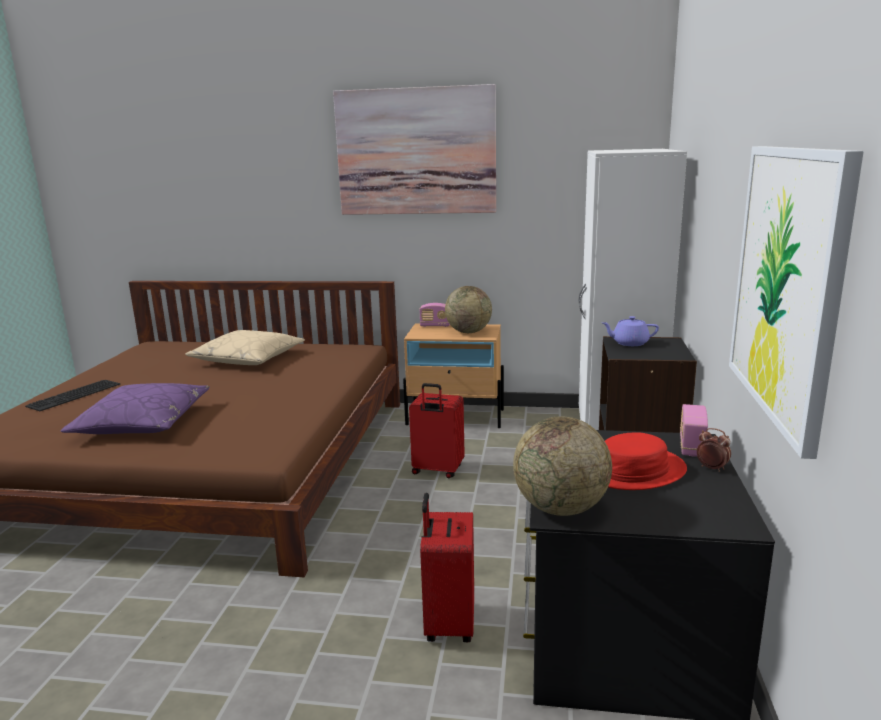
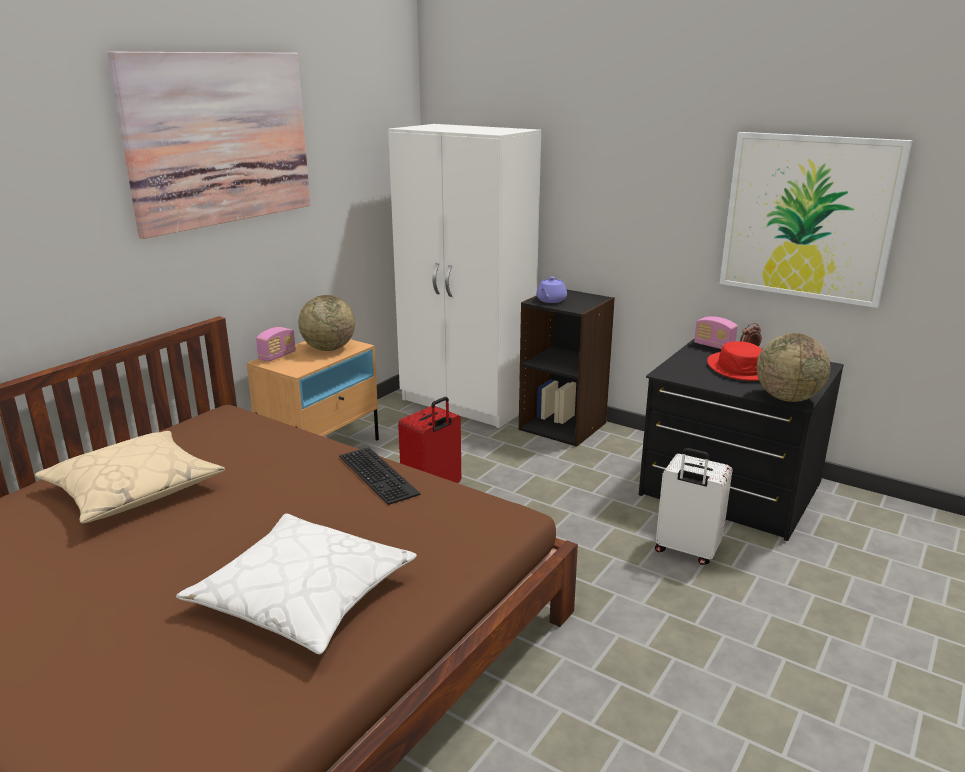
camera: 65 degrees left, 5 degrees up
keyboard [25,380,120,411] -> keyboard moved to [339,447,421,505]
purple pillow [61,383,210,434] -> white pillow [176,513,417,655]
red suitcase [420,493,474,642] -> white suitcase [655,448,733,565]

